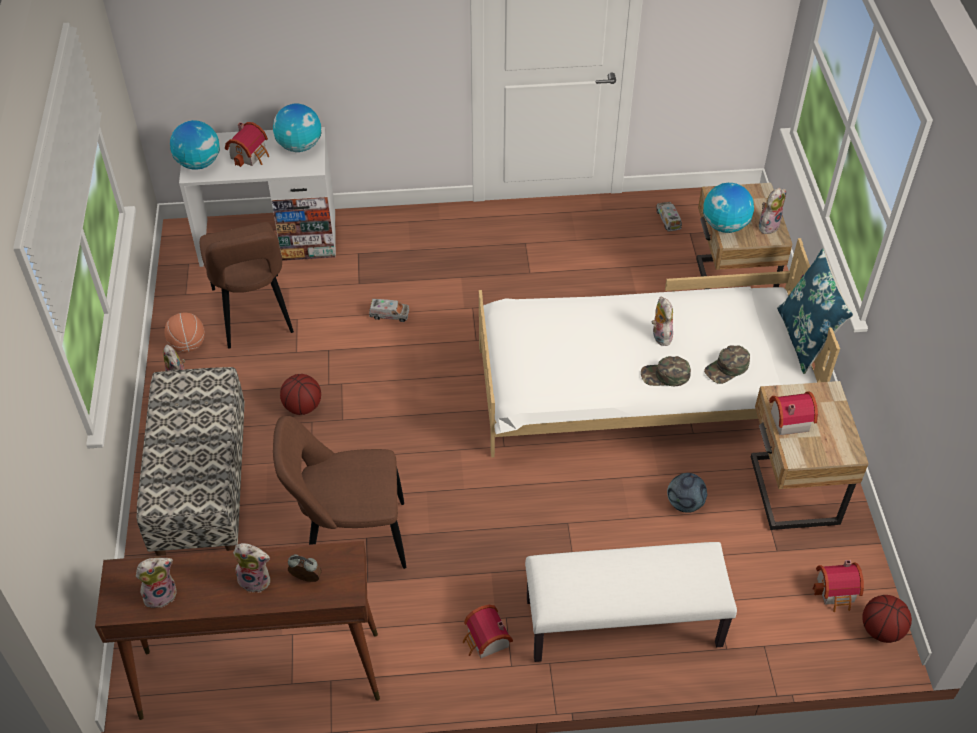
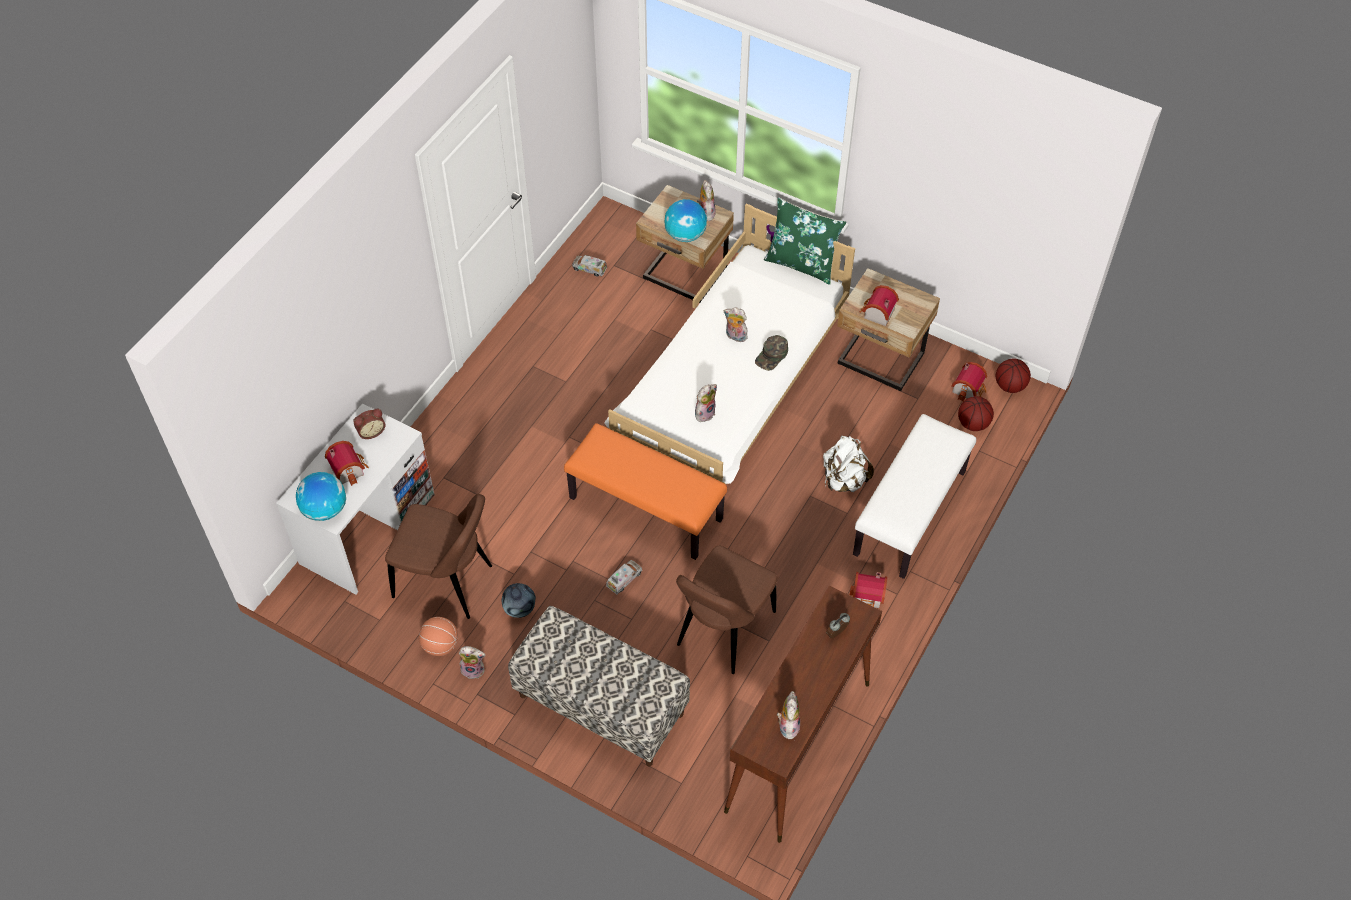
camera: 55 degrees left, 5 degrees up
plush toy [233,543,270,593] -> plush toy moved to [695,384,717,422]
globe [273,104,322,152] -> alarm clock [353,409,385,439]
basketball [280,374,321,415] -> basketball moved to [958,396,994,431]
toy truck [369,299,409,322] -> toy truck moved to [606,560,642,595]
football [667,473,707,513] -> football moved to [502,583,536,618]
green cap [704,345,750,384] -> none
blue pillow [777,248,854,374] -> green pillow [764,197,846,285]
none -> orange bench [564,423,727,560]
none -> white backpack [823,436,874,492]

